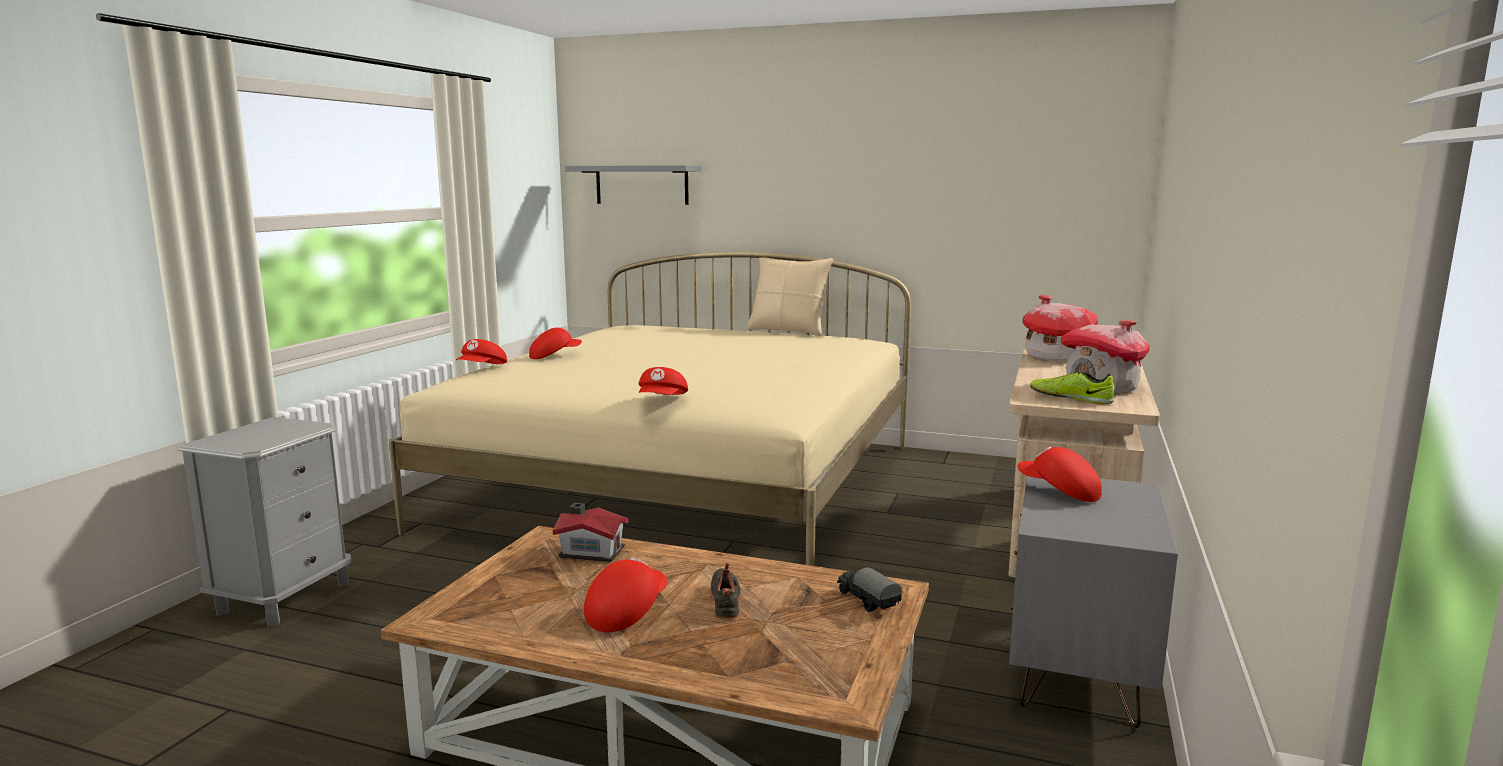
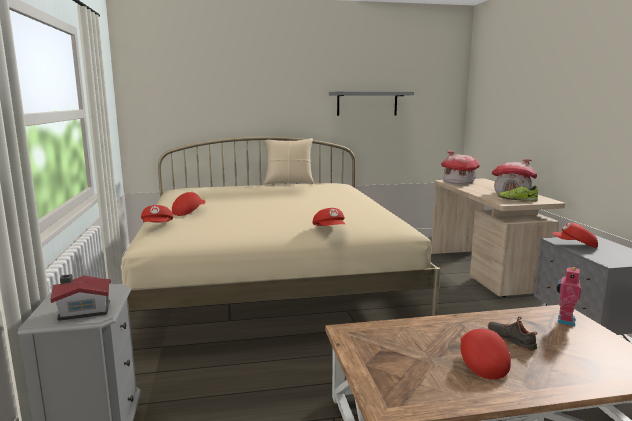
camera: 30 degrees left, 0 degrees up
toy house [553,503,628,562] -> toy house moved to [51,274,111,321]
grey shelf [565,165,701,205] -> grey shelf moved to [329,92,414,116]
toy truck [837,567,902,612] -> toy robot [557,266,582,326]

